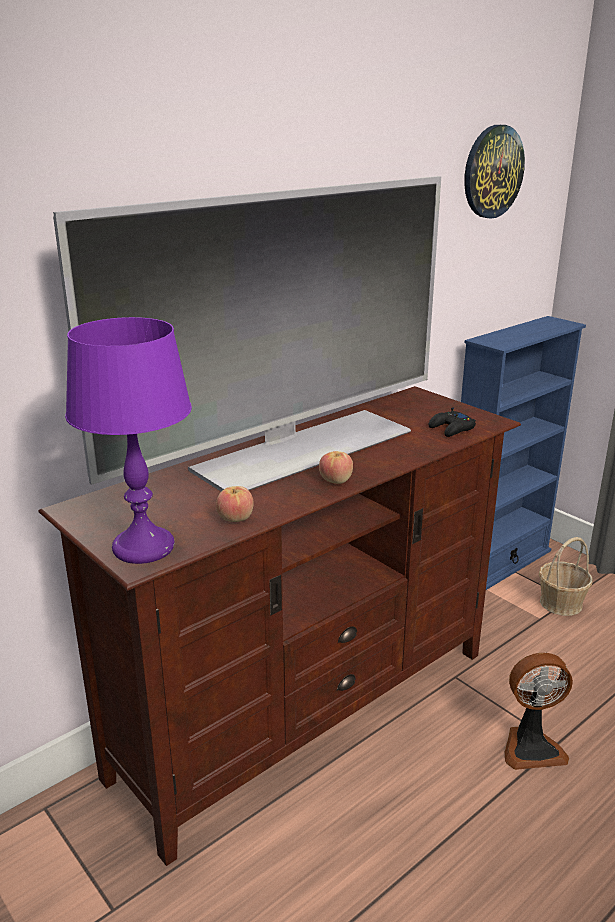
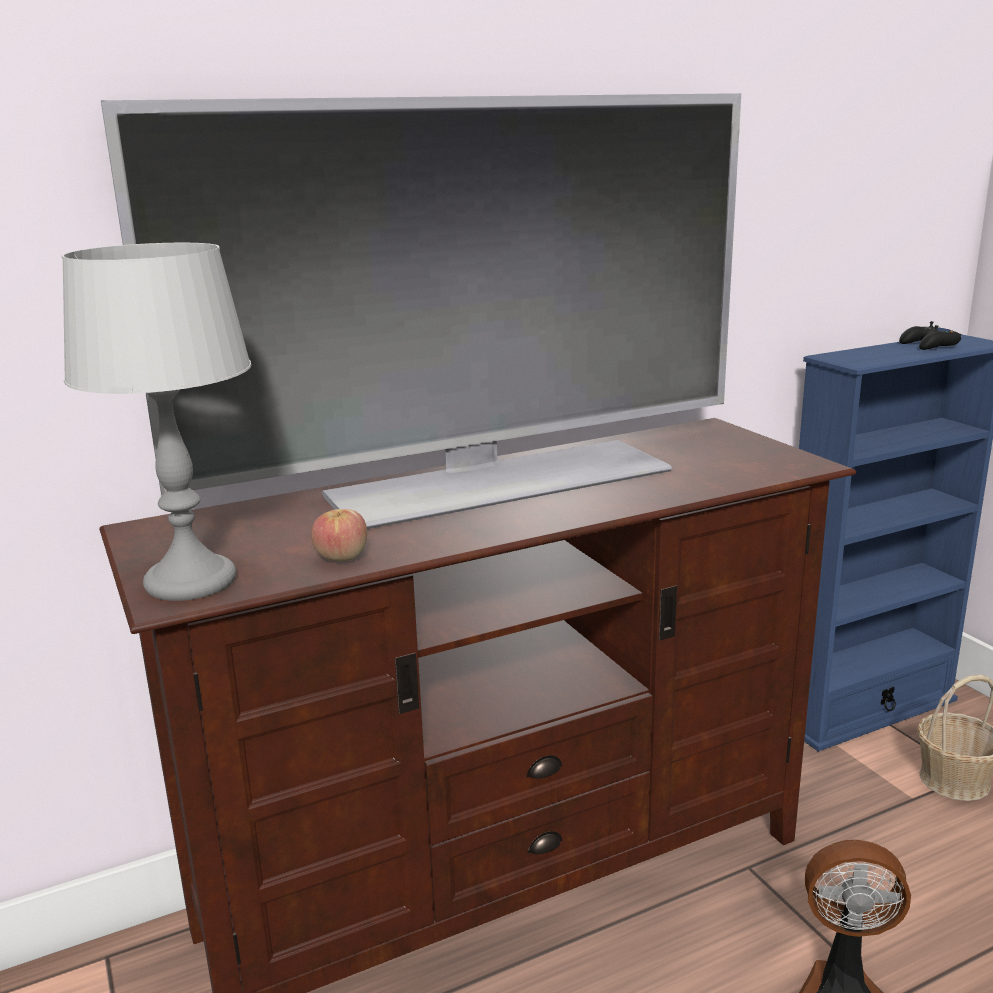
camera: 15 degrees right, 5 degrees down
purple table lamp [65,317,192,564] -> grey table lamp [62,243,252,601]
apple [319,451,353,484] -> none
black game controller [429,407,476,437] -> black game controller moved to [899,321,962,350]
wall clock [464,125,525,219] -> none

